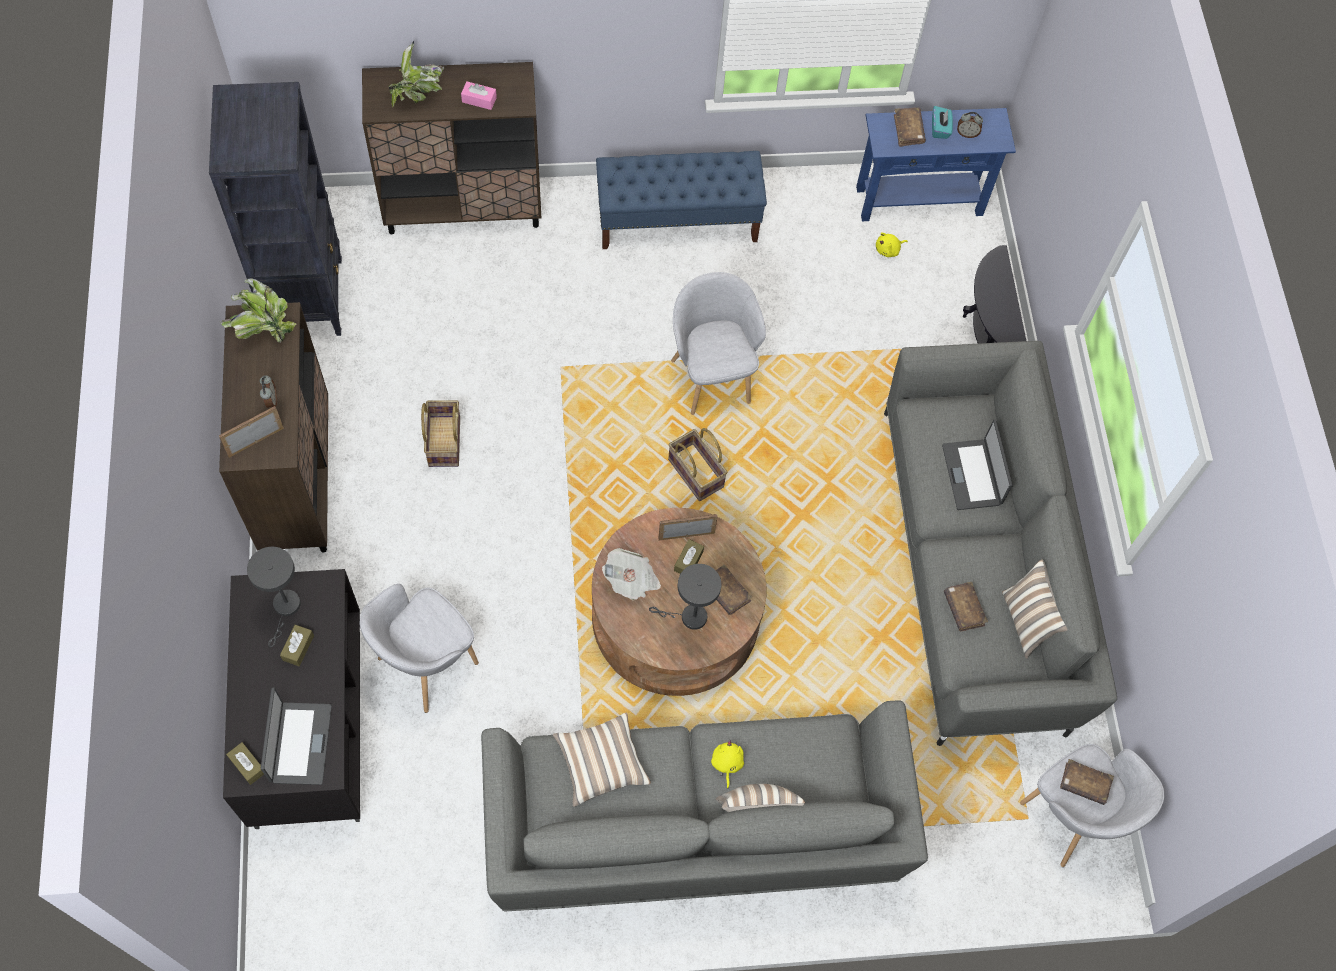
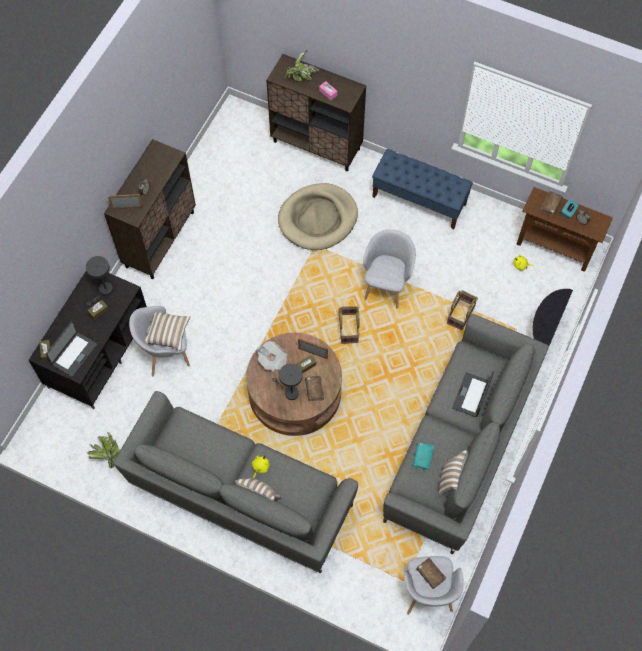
camera: 35 degrees right, 0 degrees up
black bookcase [209,82,342,336] -> none
potted plant [220,279,296,343] -> potted plant moved to [88,432,120,468]
basket [421,400,460,467] -> basket moved to [447,290,478,330]
pillow [553,713,651,807] -> pillow moved to [144,312,191,351]
blue console table [856,108,1016,221] -> brown console table [516,187,613,272]
brown book [944,582,988,631] -> turquoise book [412,442,434,471]
none -> beige dog bed [278,183,358,250]

